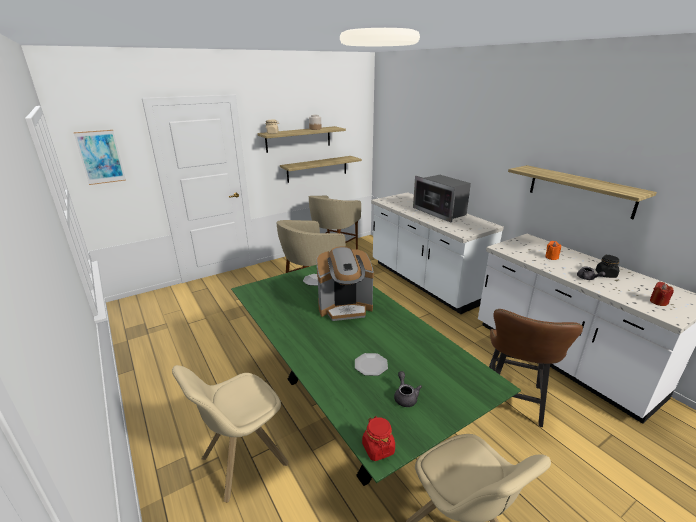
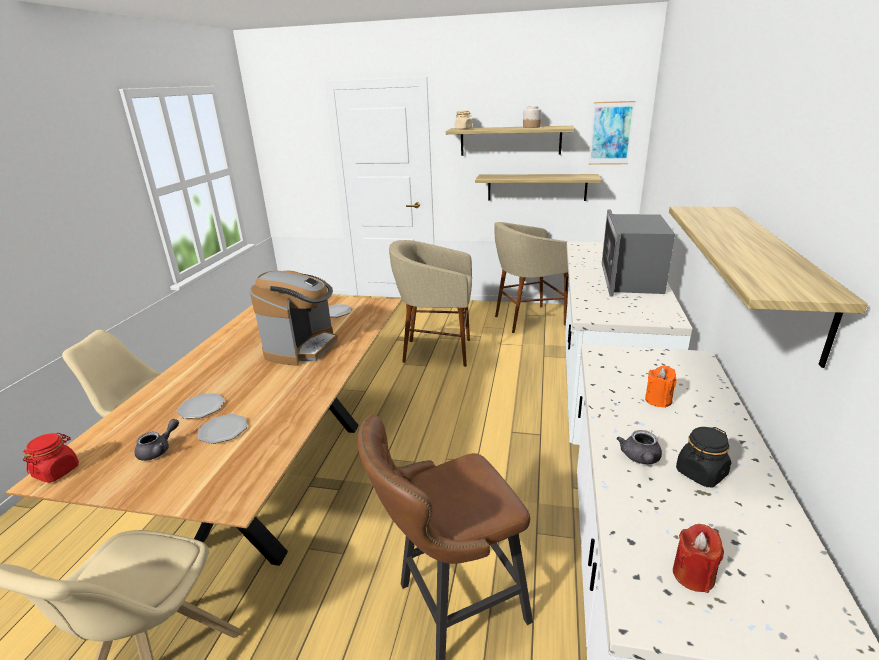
camera: 45 degrees right, 0 degrees up
picture [73,130,126,185] -> picture moved to [589,101,635,165]
green dining table [231,265,521,486] -> brown dining table [5,296,402,566]
coffee machine [316,246,374,321] -> coffee machine turned 105 degrees counterclockwise [249,270,338,366]
none -> plate [198,414,247,444]

